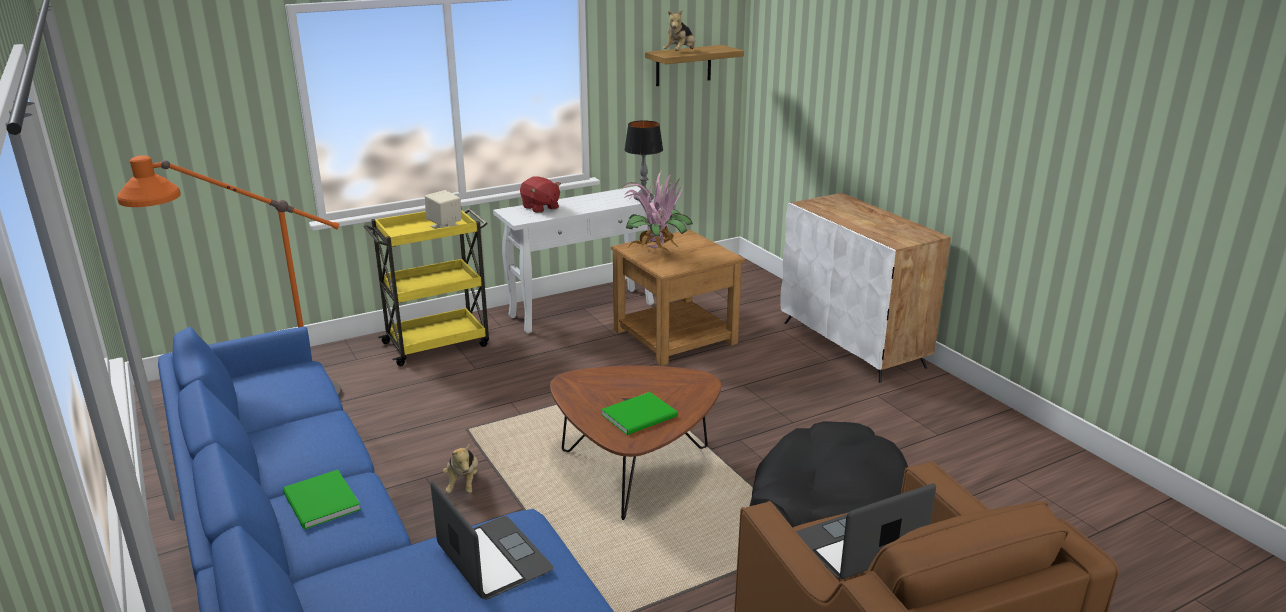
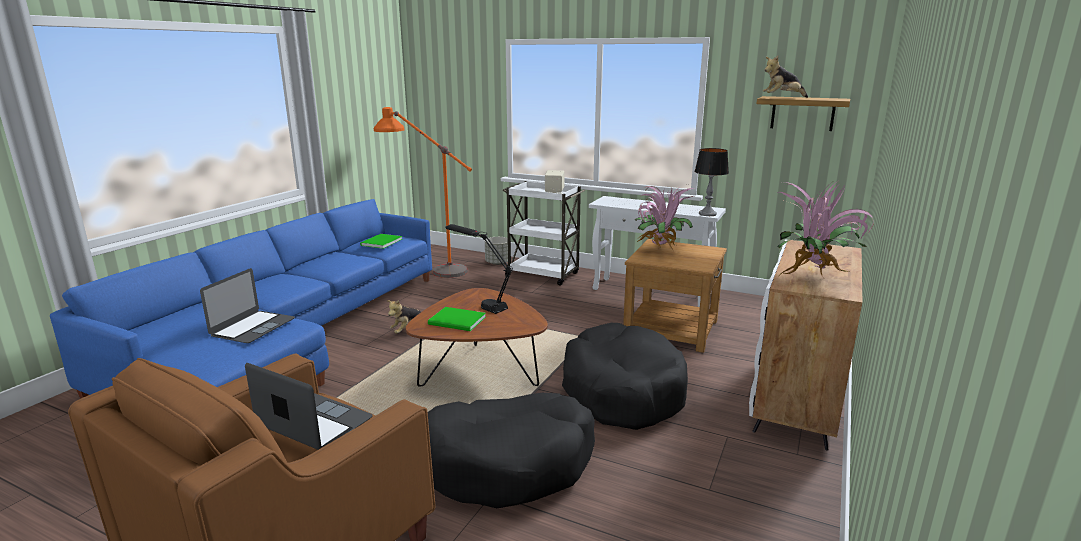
camera: 55 degrees right, 5 degrees down
green book [283,470,361,529] -> green book moved to [360,234,402,249]
yellow cart [364,208,489,366] -> white cart [503,181,585,286]
red plush toy [520,176,561,213] -> none
none -> black table lamp [445,224,513,314]
none -> grey planter [485,237,508,265]
none -> black dog bed [562,323,688,430]
none -> potted plant [777,181,874,278]

